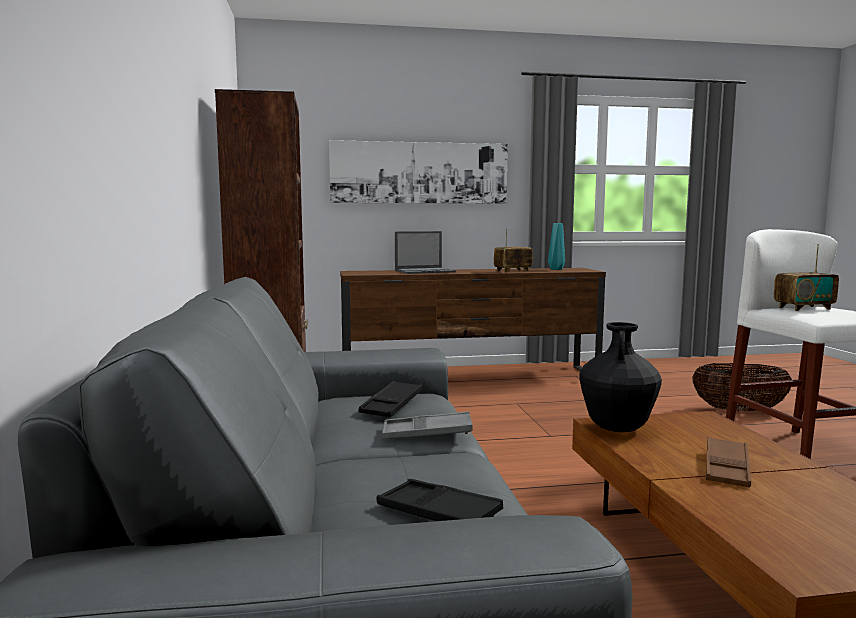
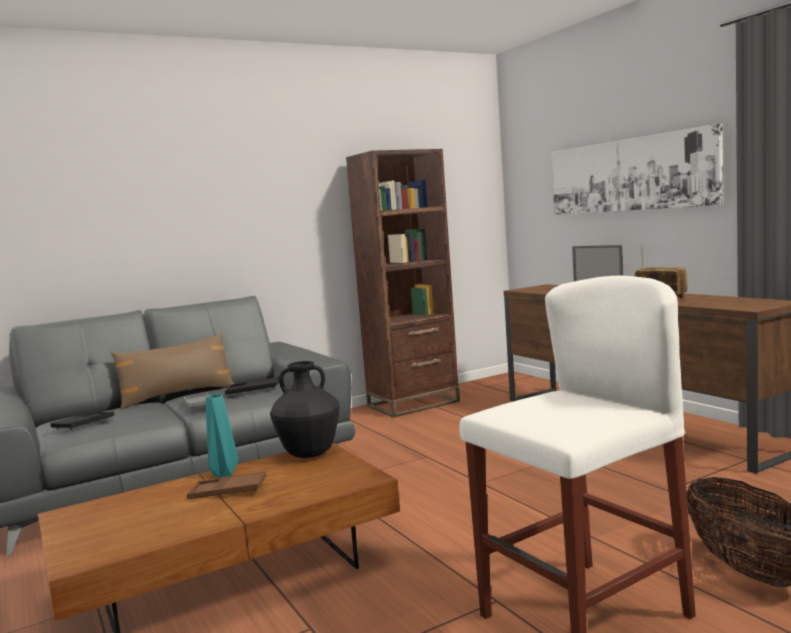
camera: 70 degrees right, 0 degrees up
turquoise vase [548,223,565,270] -> turquoise vase moved to [205,394,238,478]
radio [774,244,839,311] -> none
none -> brown pillow [111,333,234,410]

